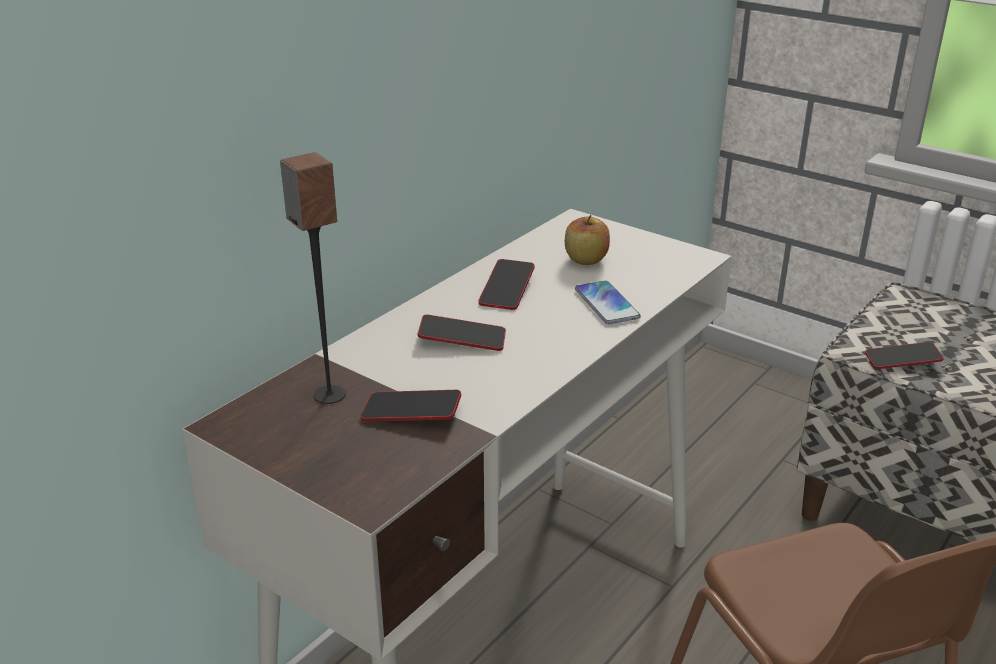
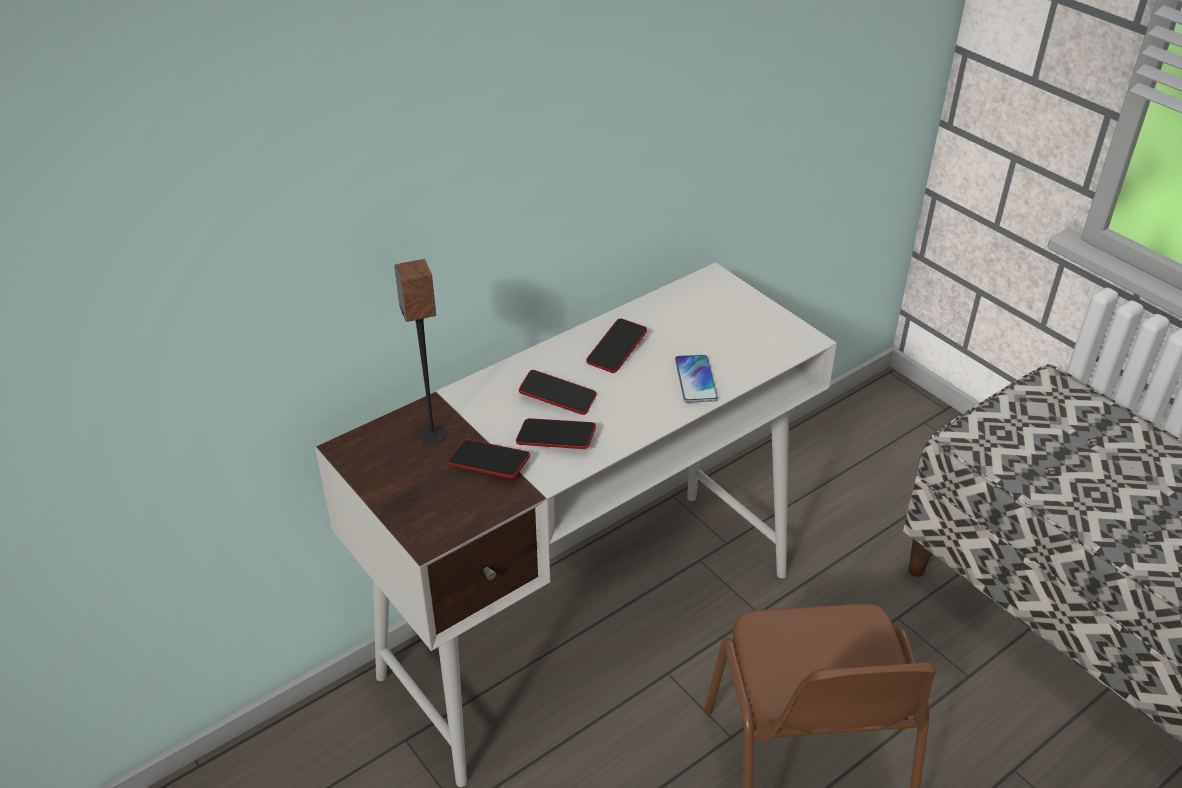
camera: 15 degrees right, 10 degrees up
apple [565,215,610,265] -> none
phone [865,342,944,369] -> phone moved to [516,418,596,449]

